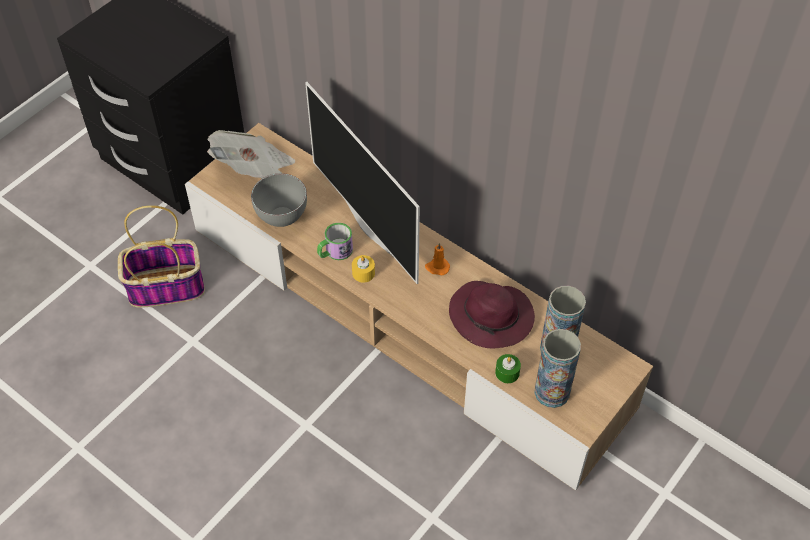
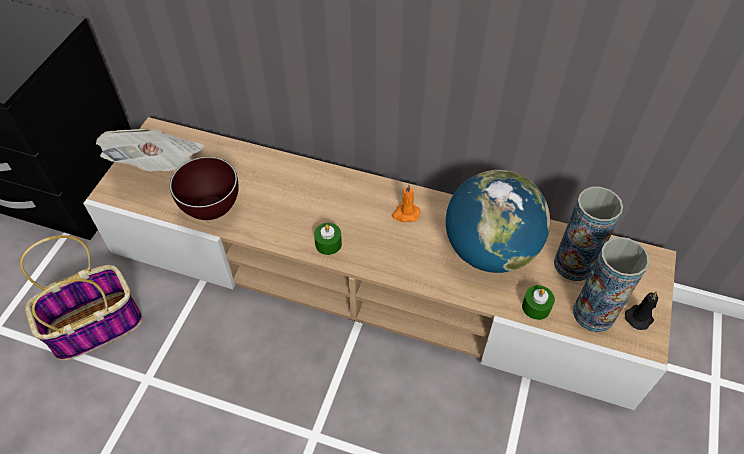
camera: 20 degrees left, 0 degrees up
grey bowl [251,173,307,227] -> brown bowl [170,157,239,220]
television [305,82,420,284] -> none
mug [317,223,353,260] -> none
yellow candle [352,255,375,283] -> green candle [314,223,342,255]
purple hat [449,281,535,349] -> globe [446,170,550,273]
none -> black candle [625,291,658,330]

